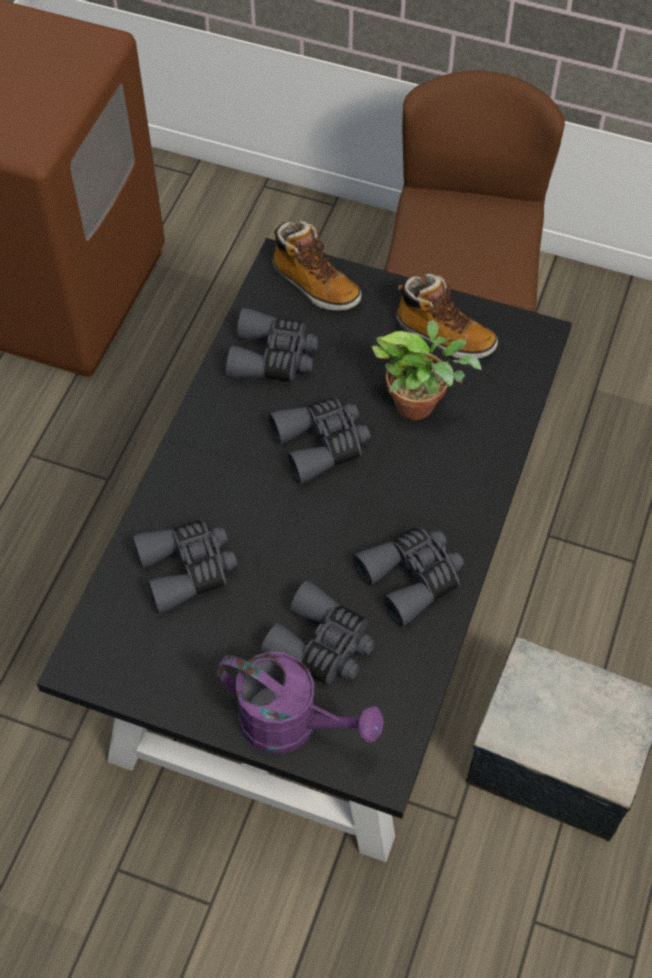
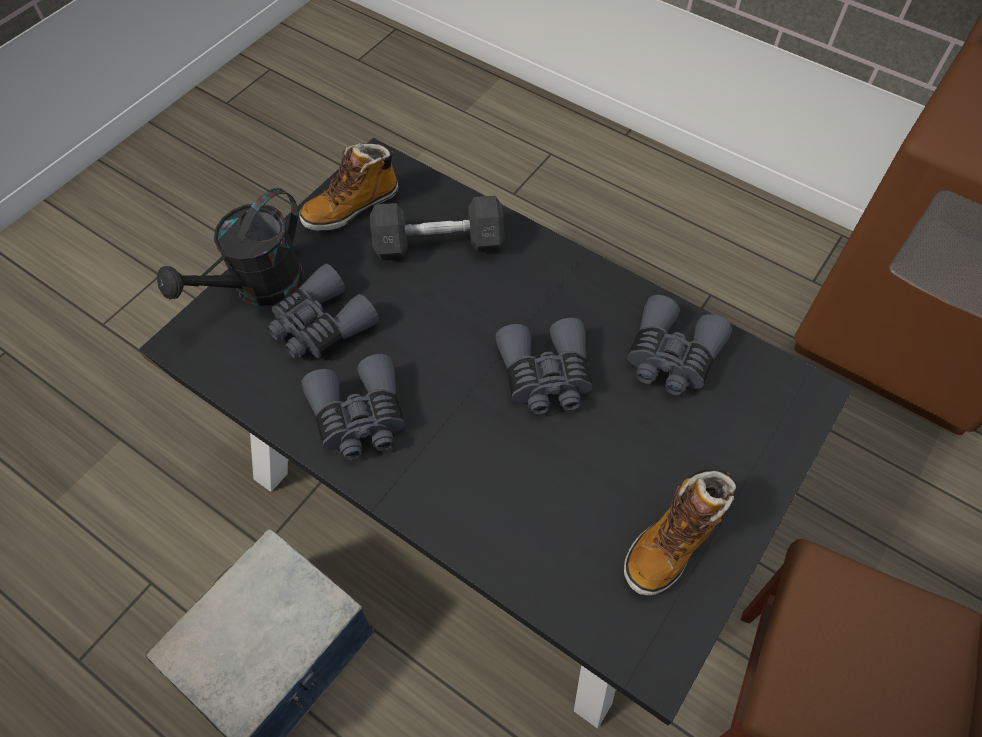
camera: 105 degrees right, 0 degrees up
grey binoculars [132,519,237,613] -> grey dumbbell [370,195,505,259]
purple watering can [216,651,384,754] -> black watering can [157,188,303,306]
boot [272,221,362,311] -> boot moved to [299,143,398,231]
potted plant [372,320,481,420] -> none

